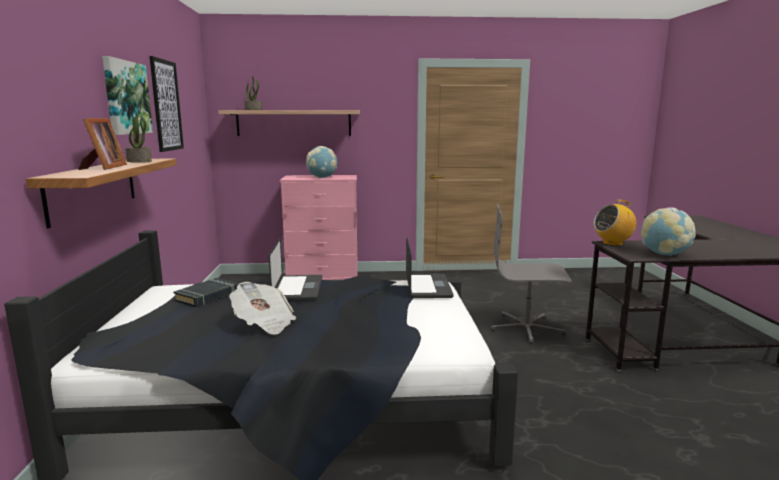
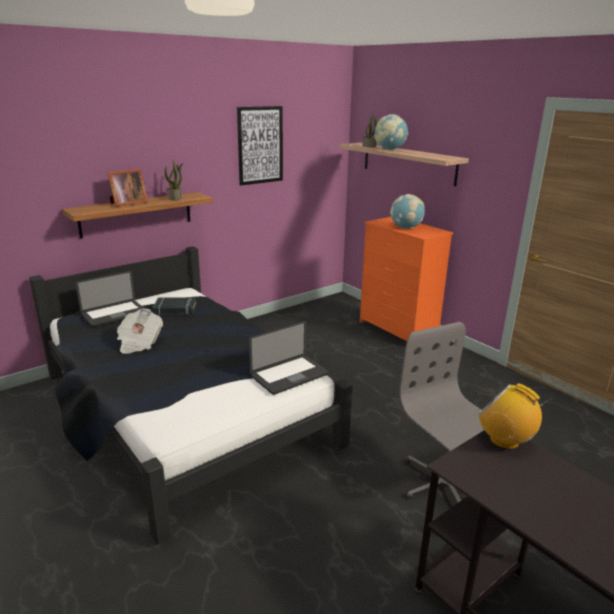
camera: 55 degrees right, 10 degrees up
picture [102,56,153,135] -> none
laptop [269,237,322,301] -> laptop moved to [76,271,145,327]
pink dresser [280,175,358,280] -> orange dresser [360,217,453,341]
globe [641,207,696,255] -> globe moved to [375,114,408,150]

